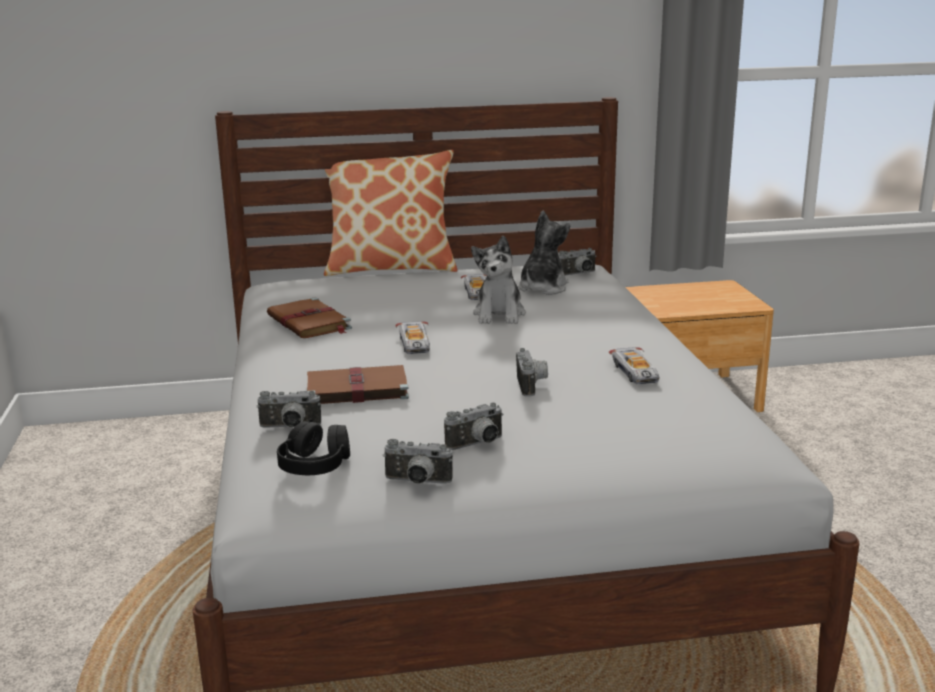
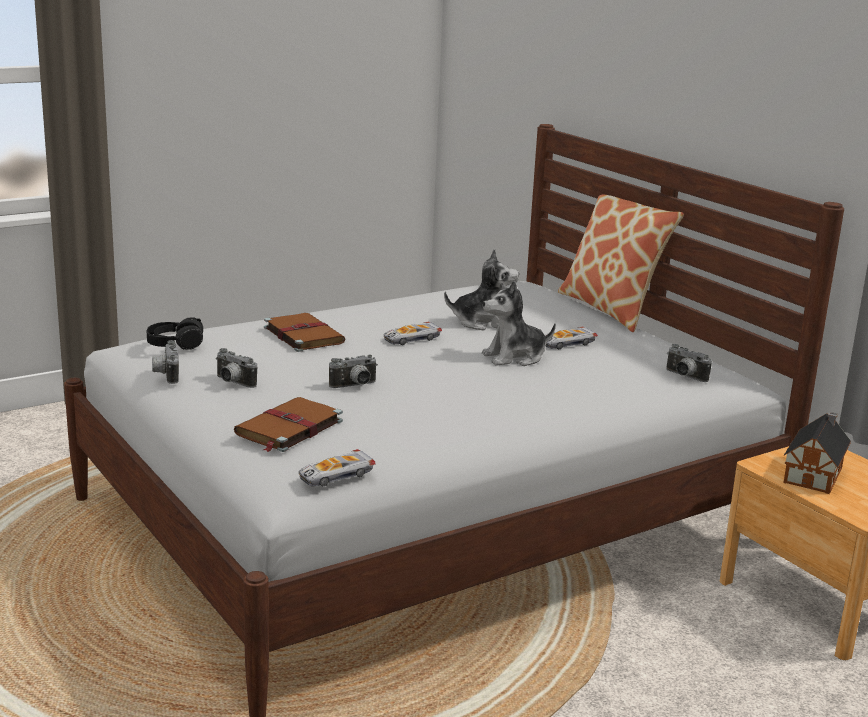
camera: 65 degrees right, 0 degrees up
camera [257,391,321,428] -> none
brown book [267,297,352,338] -> brown book moved to [234,397,343,452]
plush toy [518,210,570,295] -> plush toy moved to [444,249,519,330]
toy car [609,347,659,384] -> toy car moved to [299,449,376,487]
none -> toy house [783,412,851,494]

